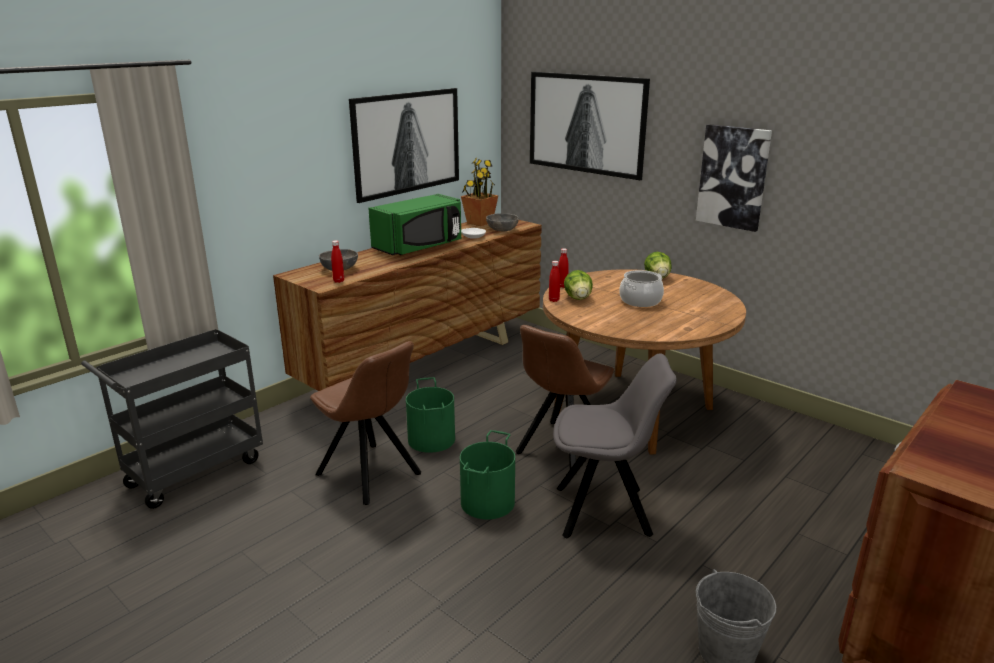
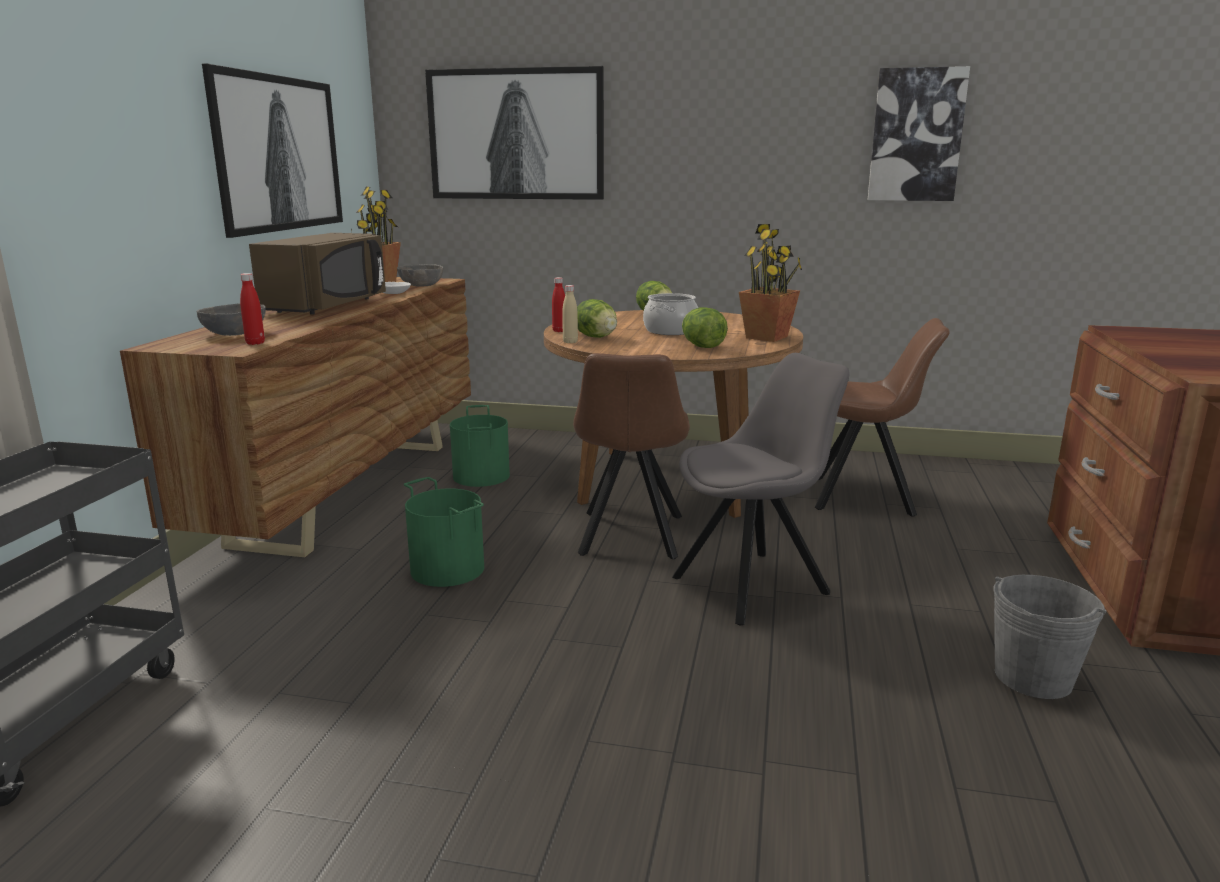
camera: 30 degrees left, 5 degrees down
brown chair [310,341,421,505] -> brown chair moved to [815,318,950,517]
green microwave [368,194,461,255] -> brown microwave [249,233,386,315]
green bucket [460,430,515,520] -> green bucket moved to [450,405,510,487]
red bottle [549,261,560,302] -> beige bottle [562,285,578,343]
picture [696,124,772,232] -> picture moved to [868,66,970,201]
none -> lettuce [682,307,728,348]
none -> potted plant [739,224,802,342]

